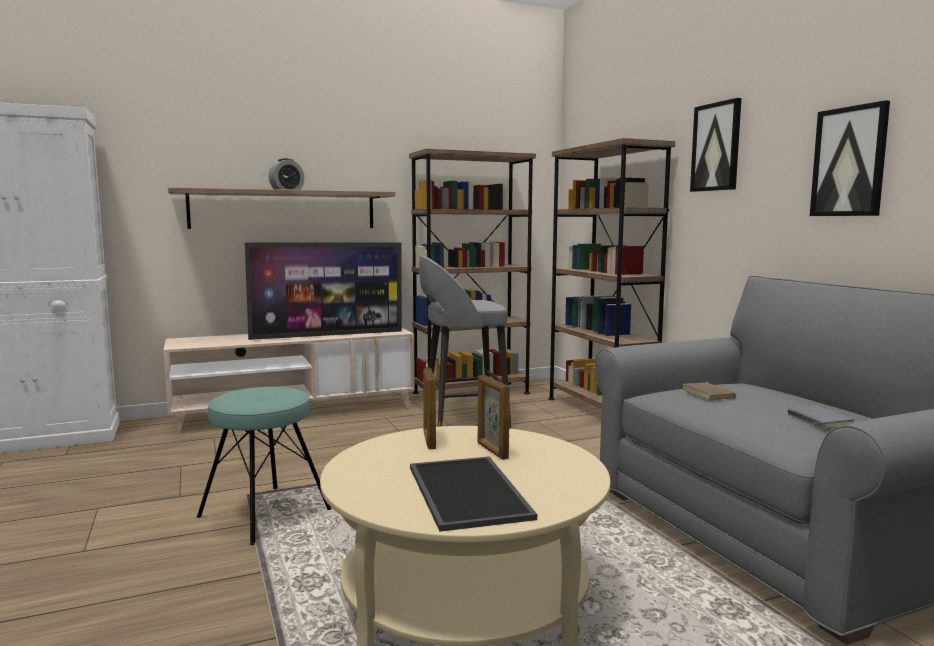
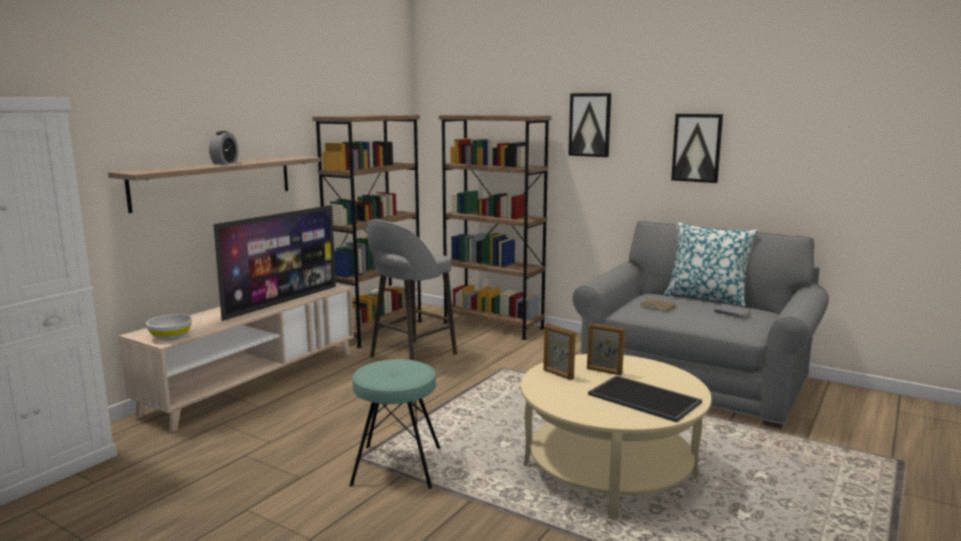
camera: 35 degrees left, 5 degrees up
none -> white bowl [146,314,192,341]
none -> pillow [664,222,758,307]

